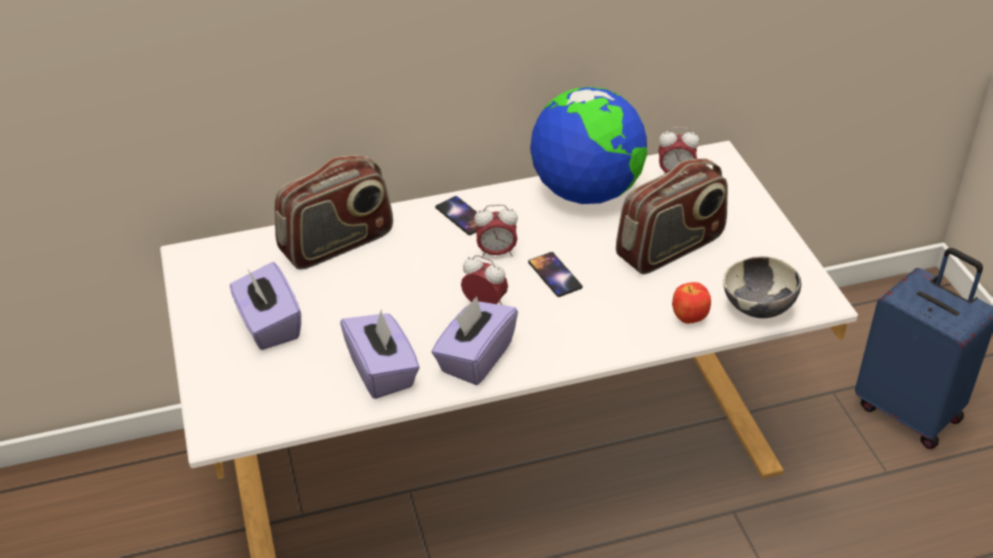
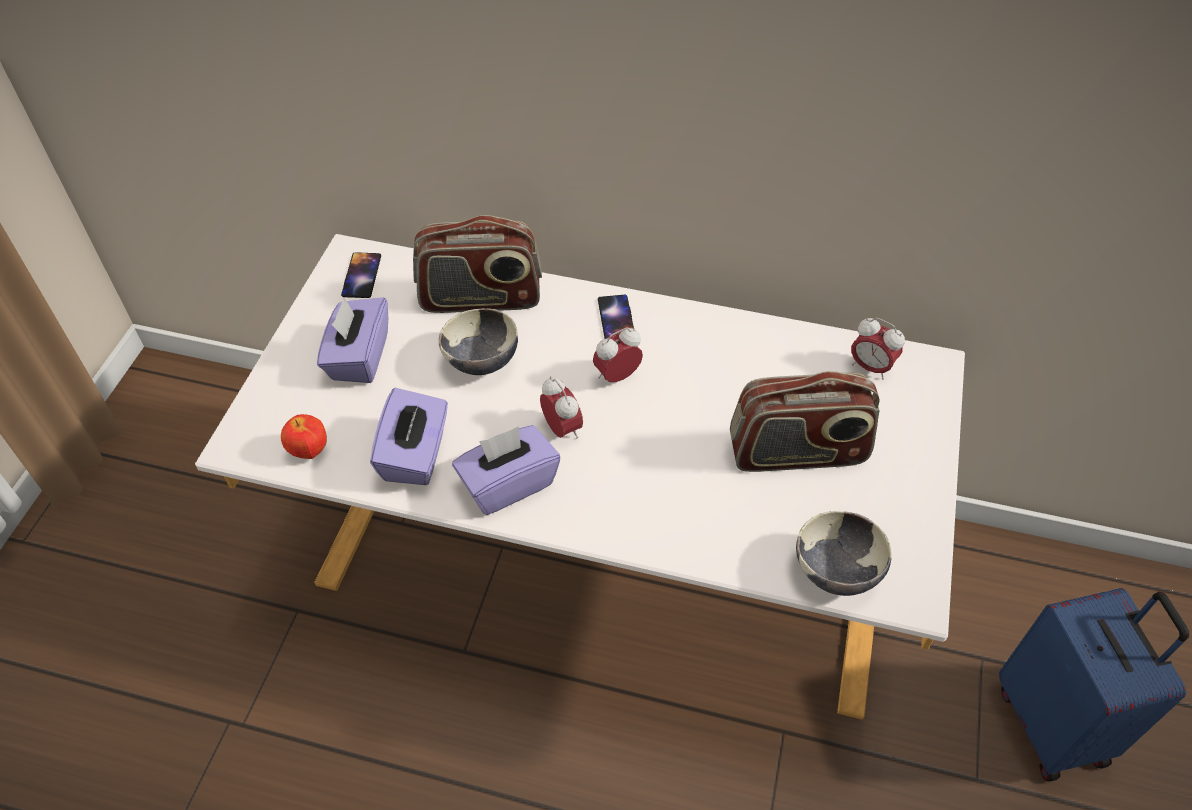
camera: 30 degrees right, 10 degrees up
alarm clock [474,204,518,257] -> alarm clock turned 120 degrees clockwise [593,328,643,382]
phone [528,252,583,297] -> phone moved to [341,252,381,298]
globe [530,87,647,204] -> none
apple [672,282,711,324] -> apple moved to [281,414,327,459]
none -> bowl [439,308,518,375]

